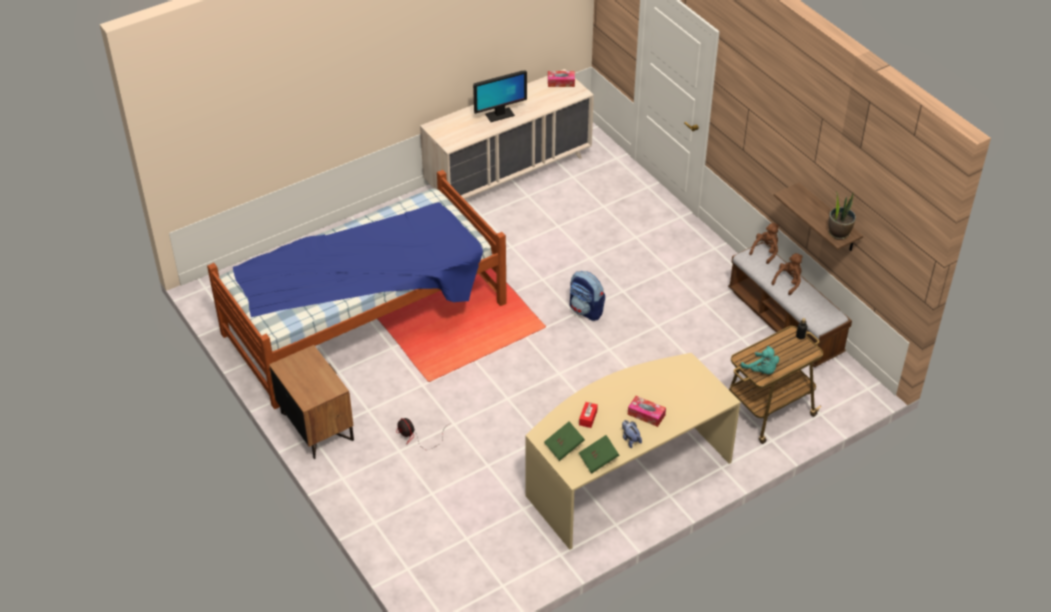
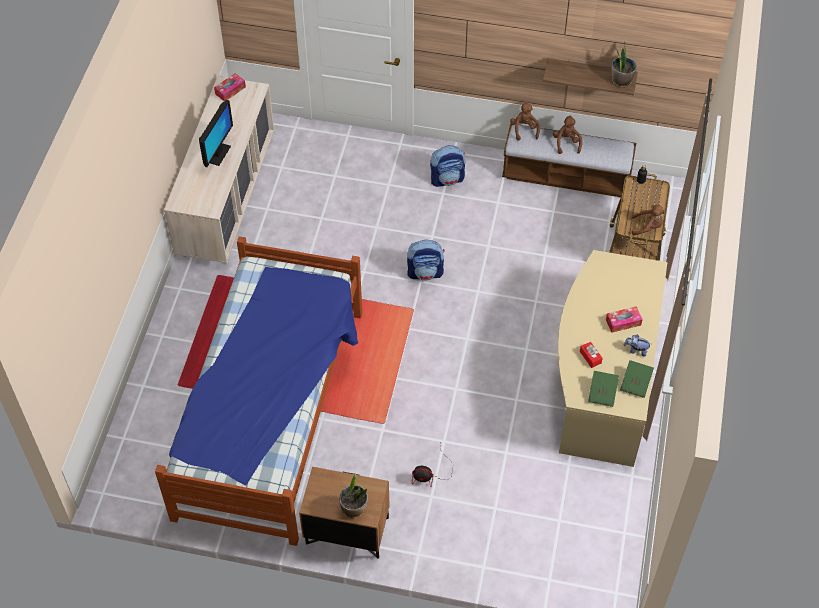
camera: 45 degrees left, 10 degrees up
turquoise plush toy [741,346,779,374] -> brown plush toy [632,205,665,235]
none -> potted plant [339,473,368,518]
none -> backpack [430,145,465,187]

